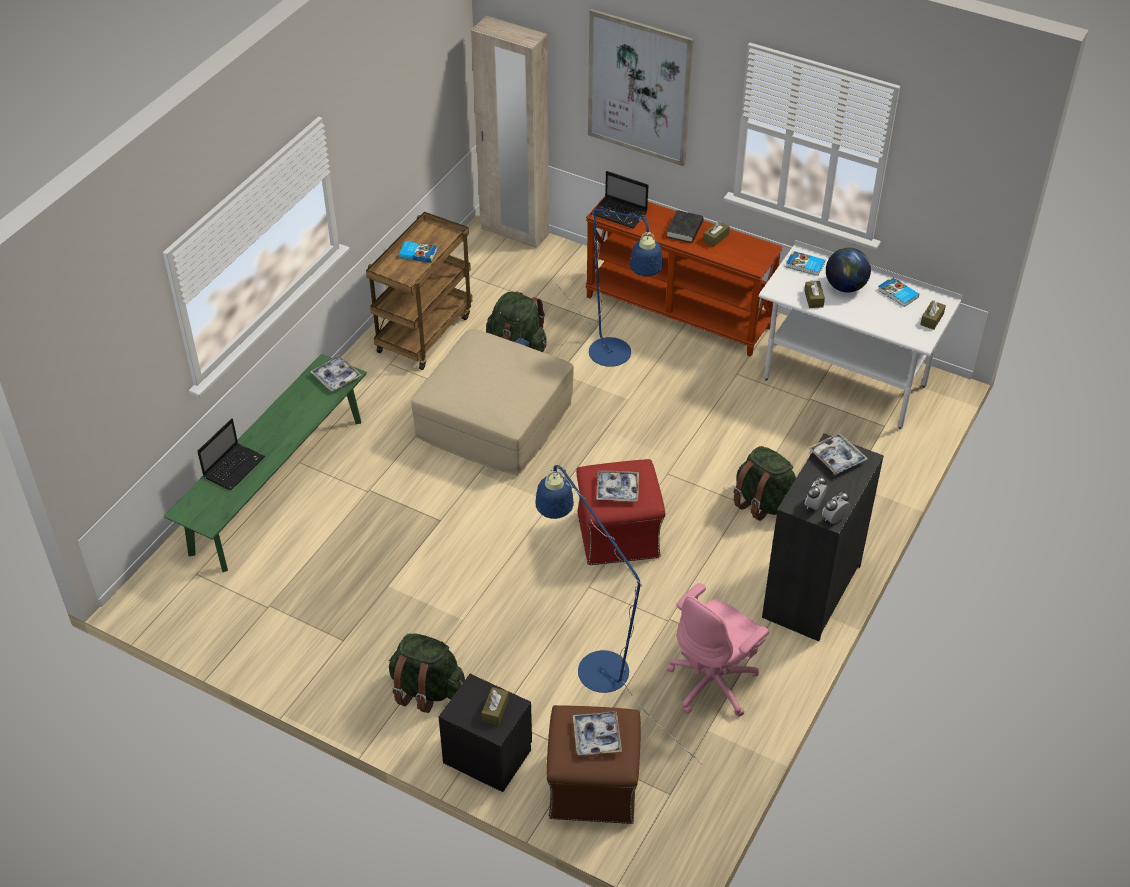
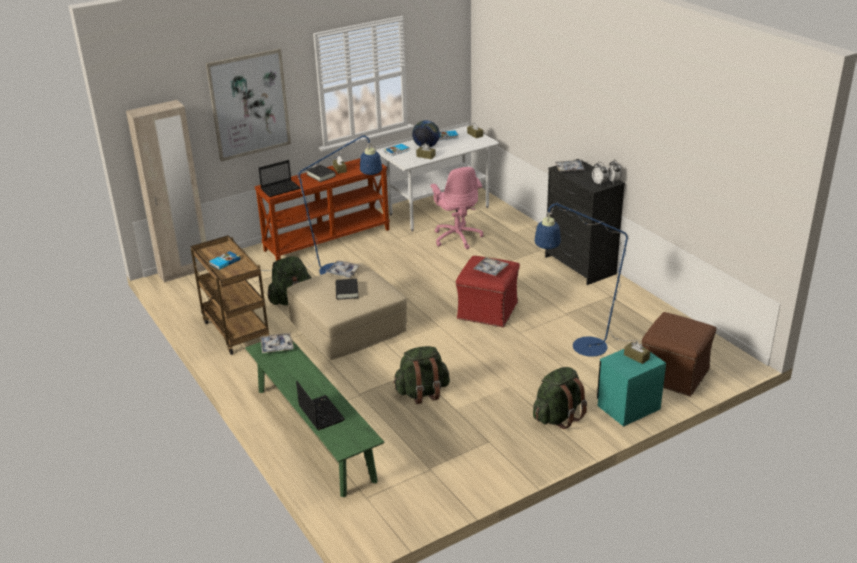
camera: 60 degrees left, 15 degrees down
black nightstand [439,674,532,792] -> turquoise nightstand [597,346,666,427]
tray [573,711,622,755] -> tray moved to [325,261,362,278]
pink office chair [667,583,769,717] -> pink office chair moved to [430,167,483,249]
green backpack [733,446,796,521] -> green backpack moved to [393,346,450,404]
none -> black book [335,278,359,300]

